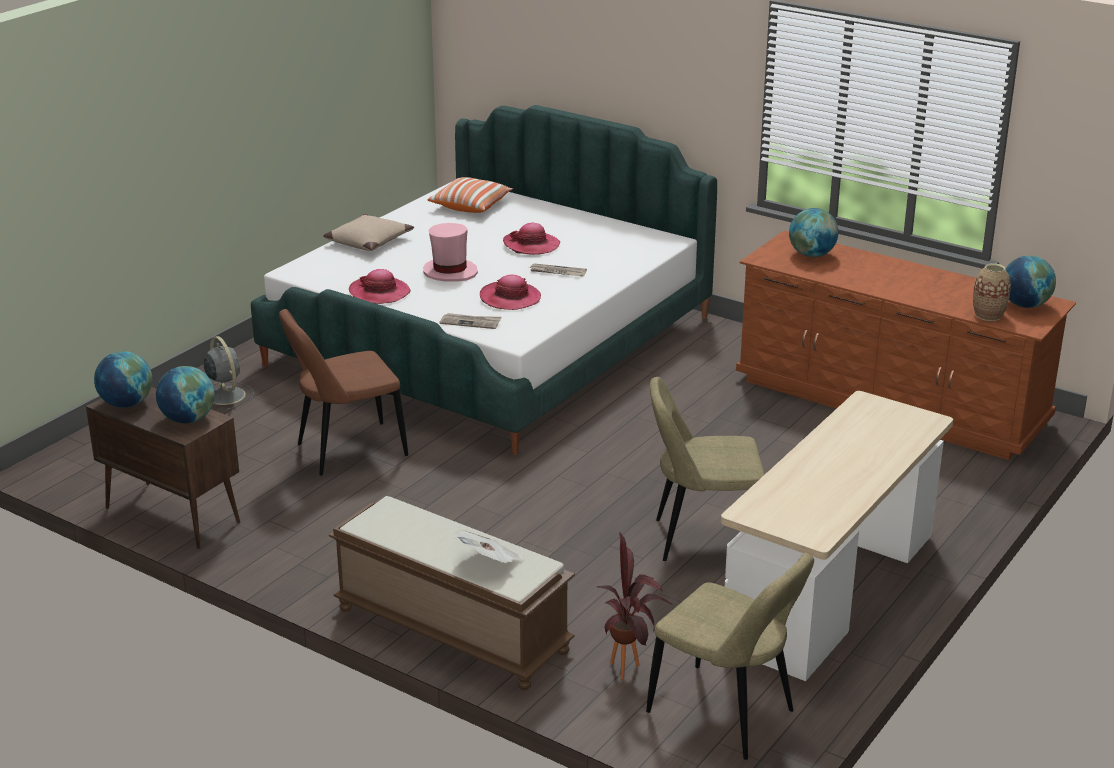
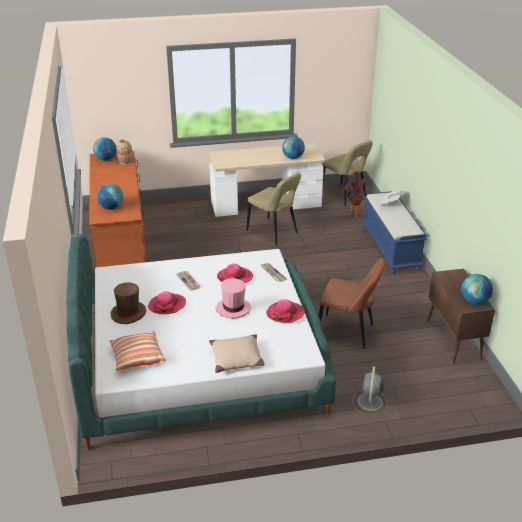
camera: 135 degrees left, 5 degrees up
globe [156,366,215,423] -> globe moved to [282,136,305,159]
brown bench [329,496,575,690] -> blue bench [363,191,427,273]
beige chair [646,553,814,760] -> beige chair turned 150 degrees clockwise [323,140,373,207]
none -> brown hat [110,282,146,324]

